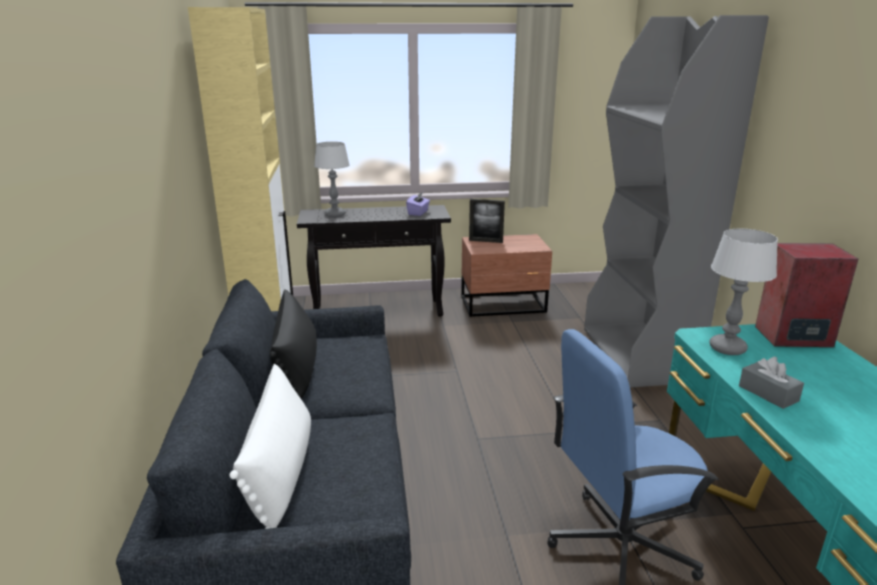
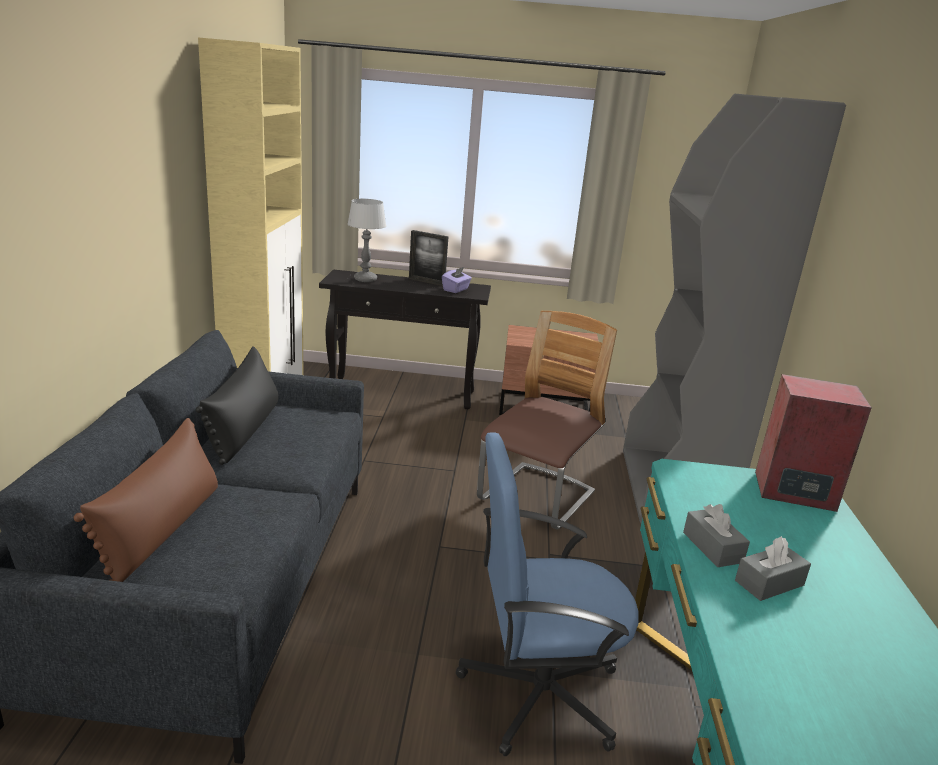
camera: 10 degrees right, 0 degrees up
white pillow [230,364,311,529] -> brown pillow [74,418,218,582]
picture frame [469,199,505,243] -> picture frame moved to [409,230,449,286]
table lamp [709,228,778,355] -> none
none -> chair [477,311,617,530]
none -> grey tissue box [735,536,811,601]

